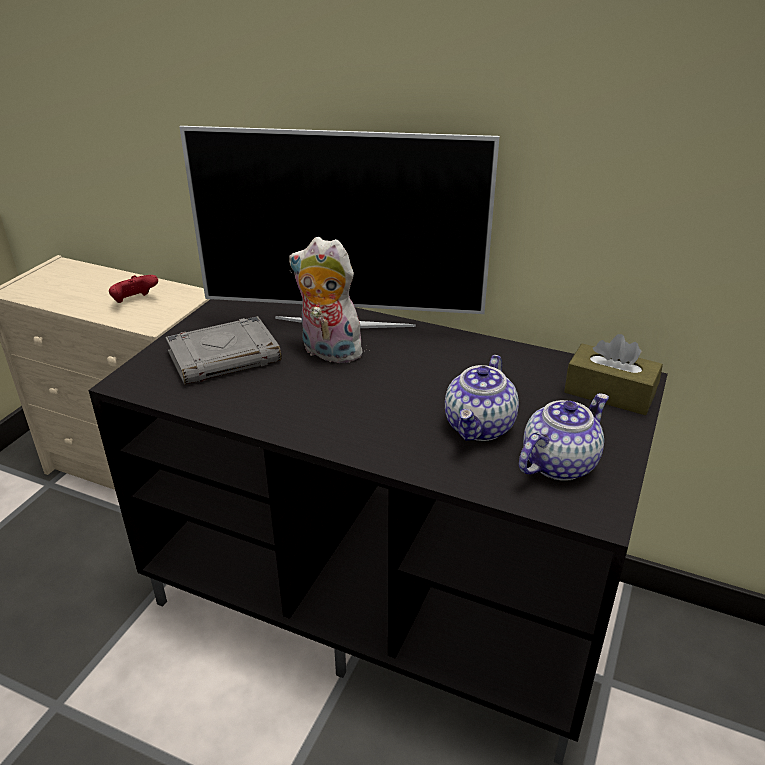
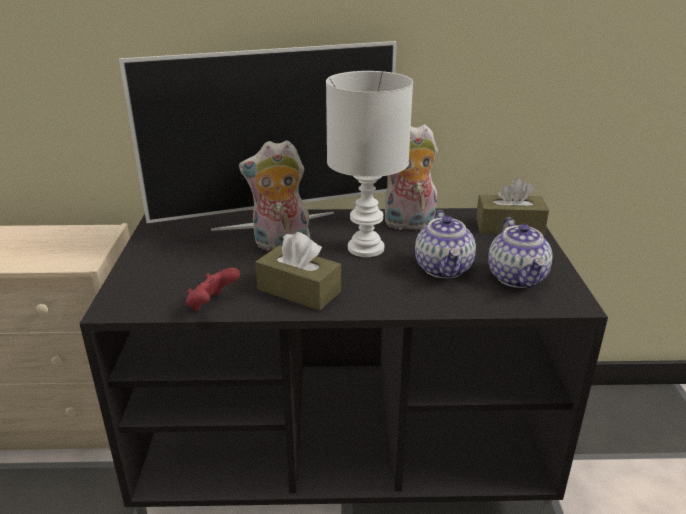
camera: 25 degrees left, 5 degrees down
red game controller [109,275,158,303] -> red game controller moved to [186,268,240,311]
grey book [165,316,282,385] -> none
teapot [519,393,609,481] -> teapot turned 150 degrees clockwise [488,217,553,288]
none -> brown tissue box [255,232,341,311]
none -> white table lamp [326,71,413,257]
none -> plush toy [385,124,438,230]

